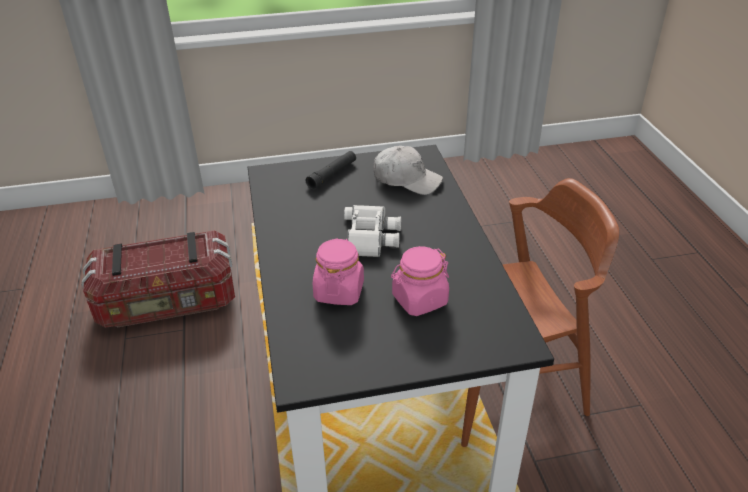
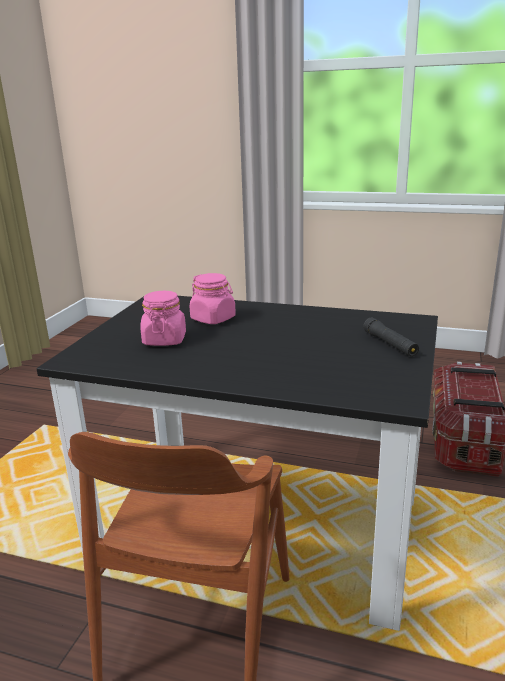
camera: 120 degrees right, 15 degrees down
white binoculars [344,205,401,257] -> none
white cap [373,146,443,195] -> none

